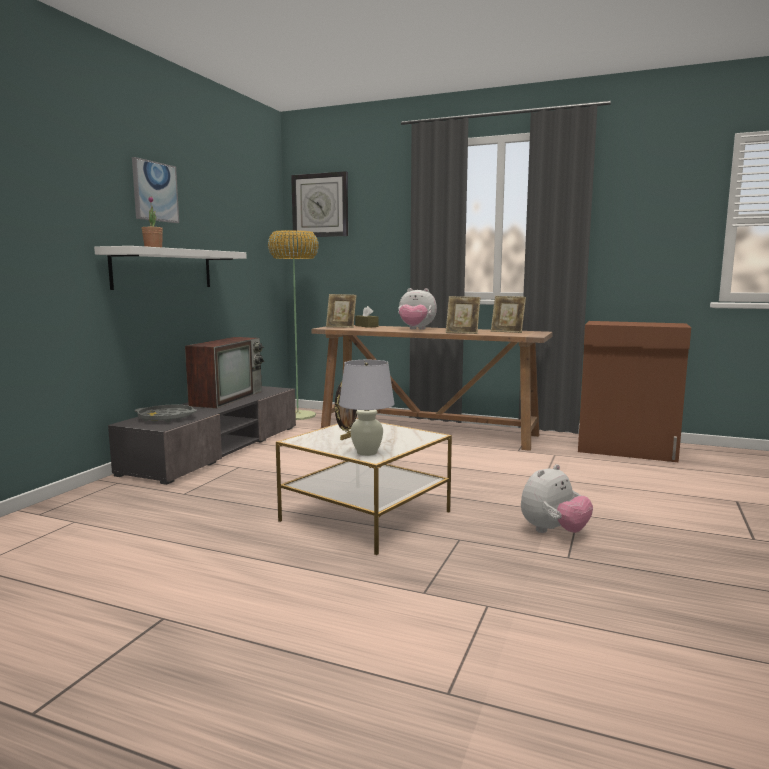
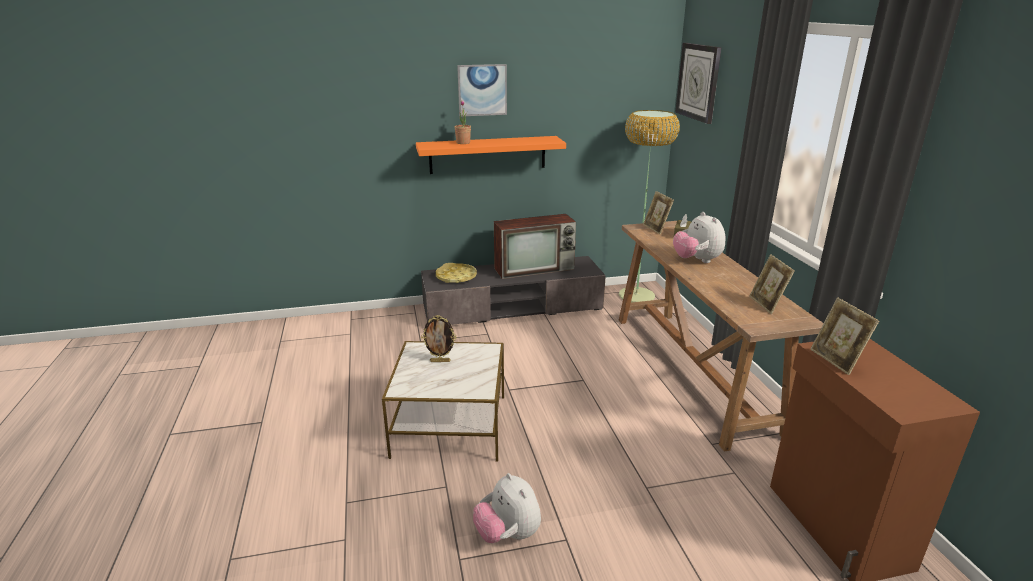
camera: 55 degrees right, 15 degrees up
white shelf [94,246,247,290] -> orange shelf [416,136,566,174]
grey tray [135,404,197,423] -> yellow tray [436,263,477,283]
white table lamp [339,360,394,456] -> none
picture frame [446,296,481,334] -> picture frame moved to [810,297,879,375]
plush toy [521,464,593,533] -> plush toy turned 45 degrees clockwise [473,473,541,543]

